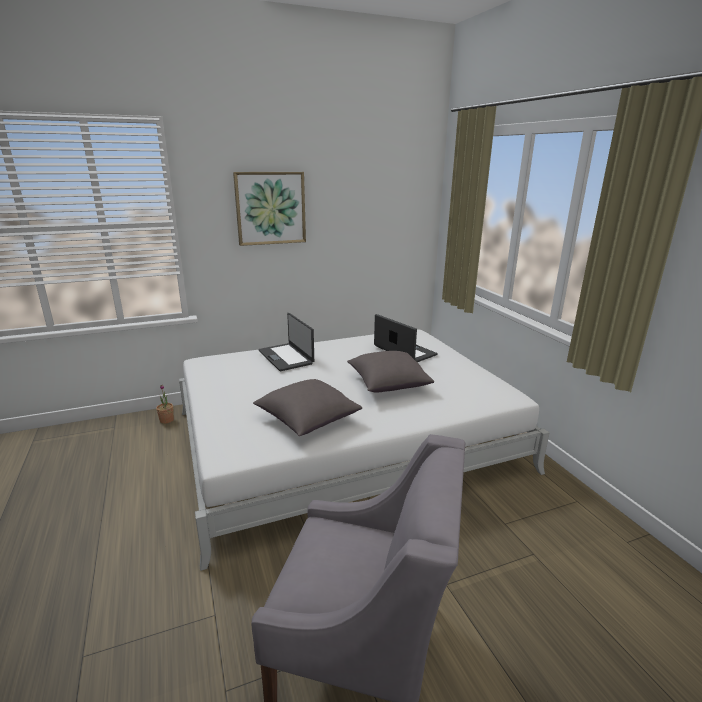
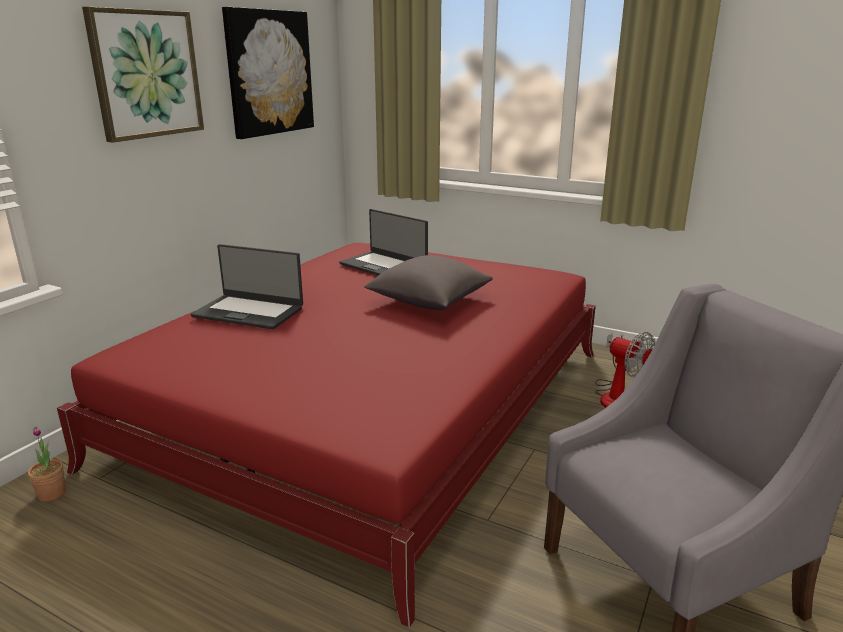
camera: 40 degrees left, 0 degrees up
white bed [179,330,550,571] -> red bed [57,243,596,627]
grey pillow [253,379,362,436] -> none
laptop [374,314,438,362] -> laptop turned 150 degrees counterclockwise [339,209,428,276]
none -> picture [222,7,314,139]
none -> fan [595,332,656,408]

